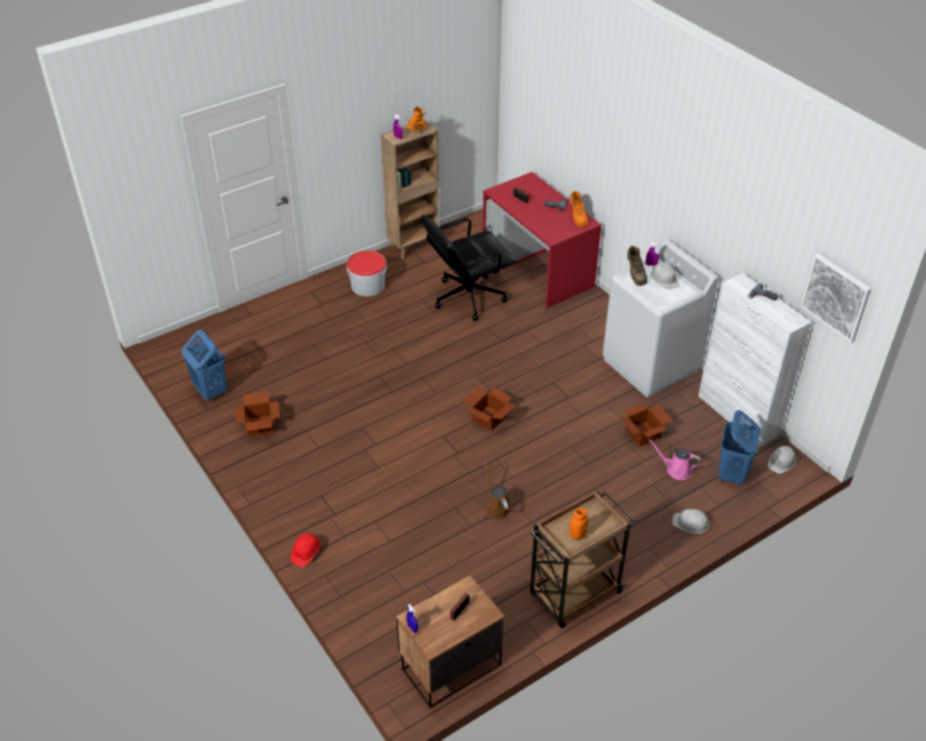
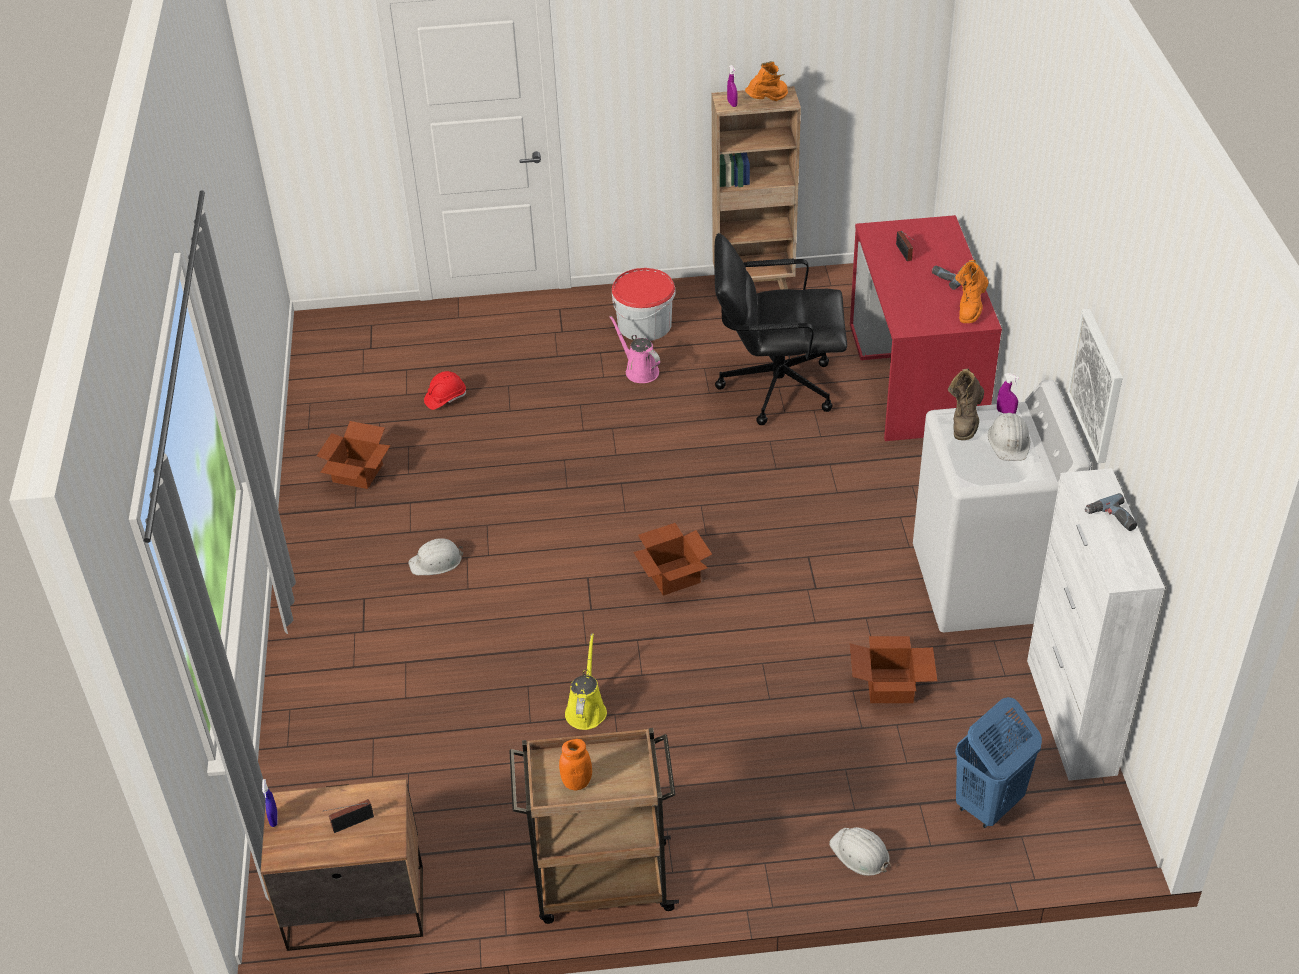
camera: 30 degrees right, 0 degrees up
blue laundry basket [182,330,227,401] -> none
red hard hat [291,533,321,567] -> red hard hat moved to [424,371,466,410]
brown watering can [484,462,511,519] -> yellow watering can [565,634,607,730]
pink watering can [648,439,701,480] -> pink watering can moved to [609,316,660,383]
white hard hat [767,446,796,474] -> white hard hat moved to [408,538,463,575]
picture [801,254,871,343] -> picture moved to [1067,309,1123,463]

